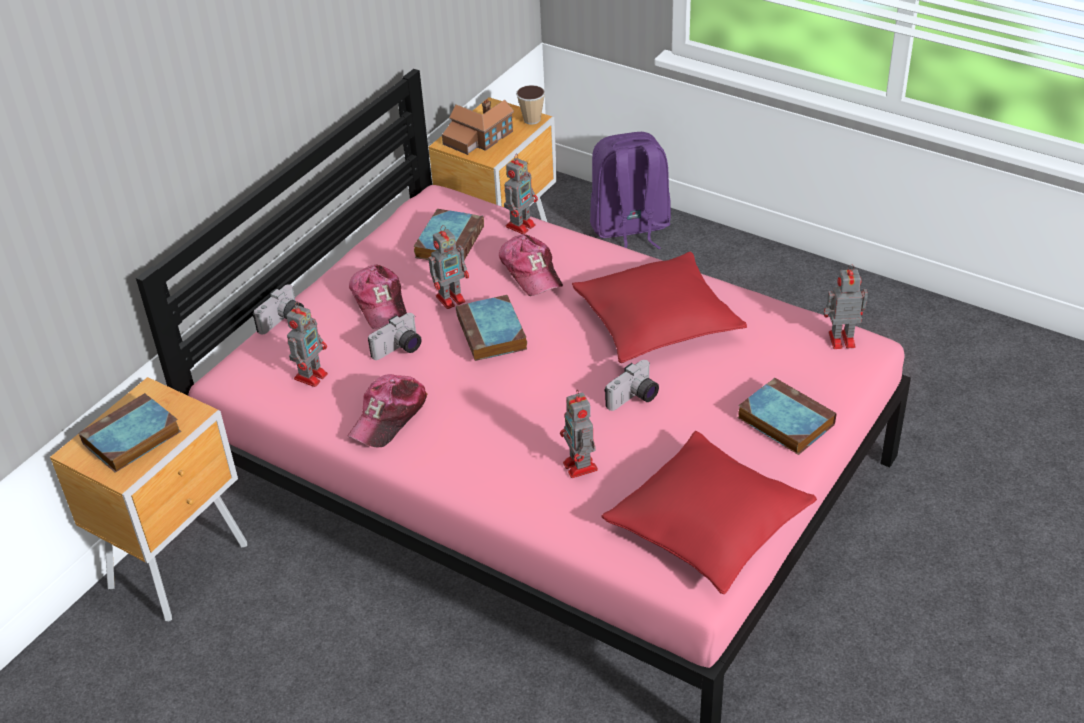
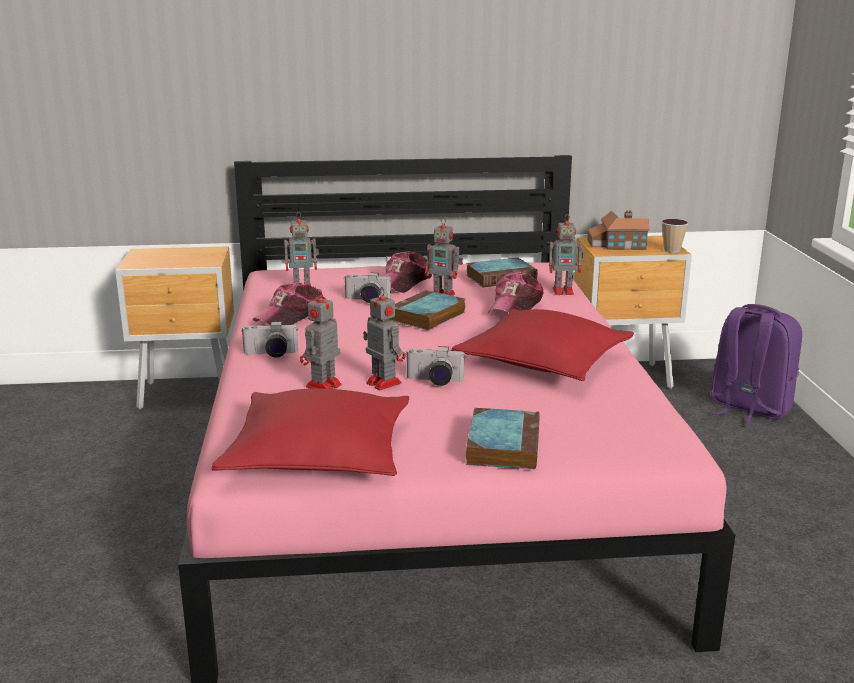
camera: 50 degrees right, 20 degrees down
book [79,393,181,473] -> none
camera [253,284,304,334] -> camera moved to [241,321,298,358]
cap [347,374,427,448] -> cap turned 45 degrees counterclockwise [253,282,326,325]
toy robot [824,264,868,349] -> toy robot moved to [363,287,406,390]

